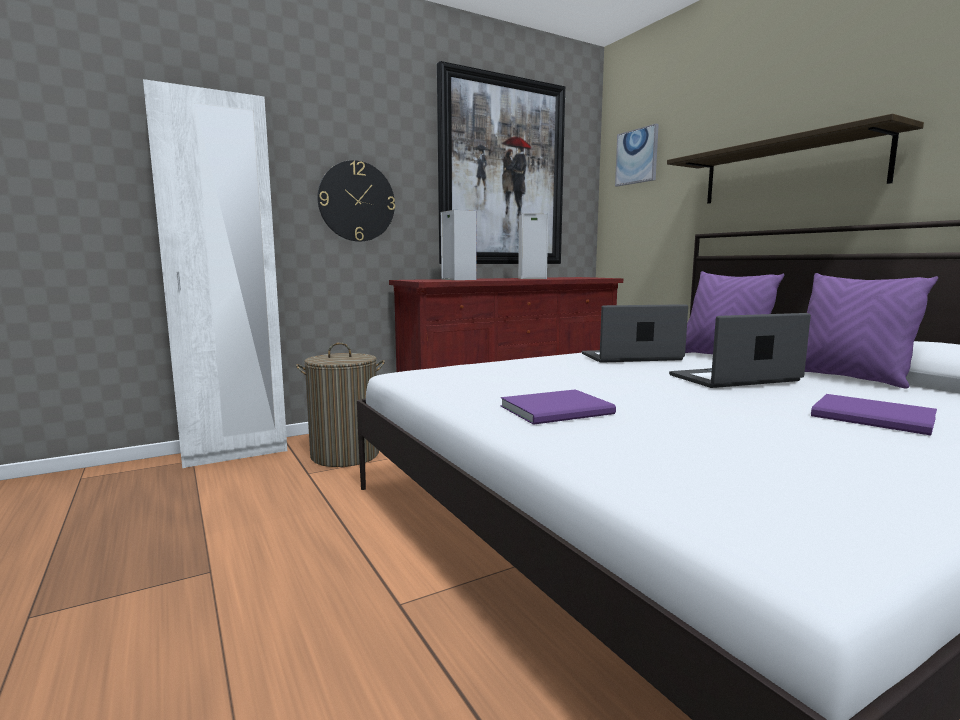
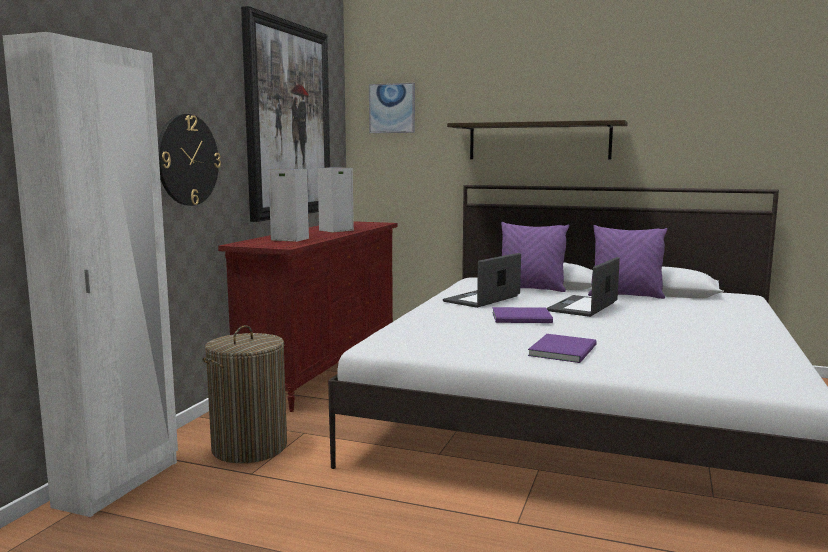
camera: 40 degrees left, 0 degrees up
purple book [811,394,937,435] -> purple book moved to [492,307,553,323]

